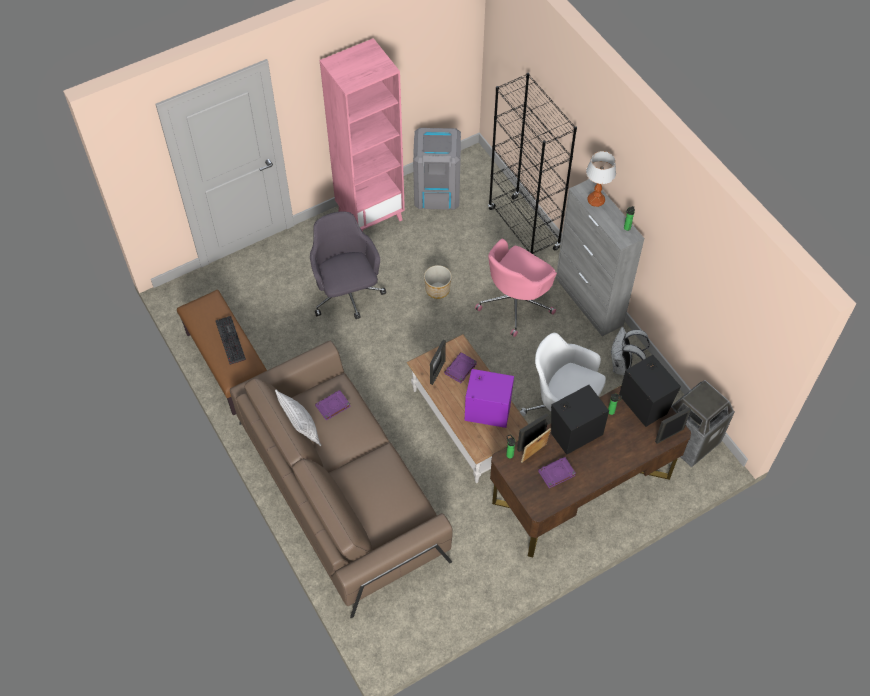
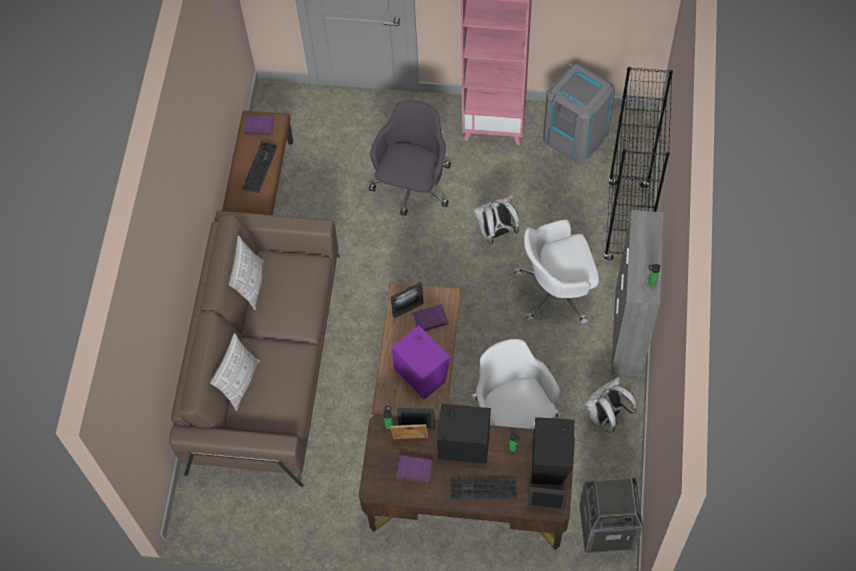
camera: 40 degrees right, 5 degrees up
purple book [315,390,351,421] -> purple book moved to [244,116,274,136]
planter [424,265,452,299] -> white backpack [473,196,519,244]
pink office chair [475,239,557,337] -> white office chair [514,220,599,324]
table lamp [586,151,616,207] -> none
none -> pillow [210,333,260,411]
none -> keyboard [450,480,517,501]

